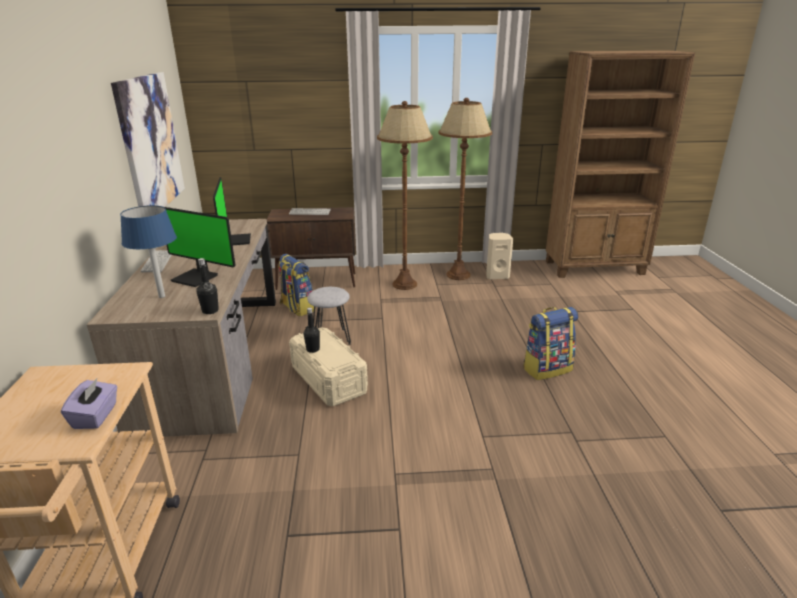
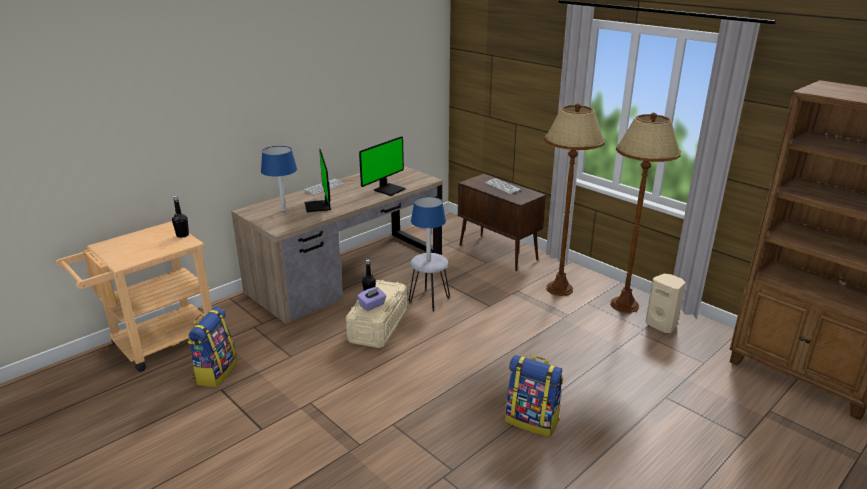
camera: 50 degrees right, 0 degrees up
purple tissue box [61,377,118,429] -> purple tissue box moved to [357,287,386,311]
picture [111,72,185,207] -> none
black bottle [196,258,219,314] -> black bottle moved to [172,195,189,238]
backpack [278,254,316,317] -> backpack moved to [187,307,237,387]
none -> blue table lamp [411,197,446,261]

